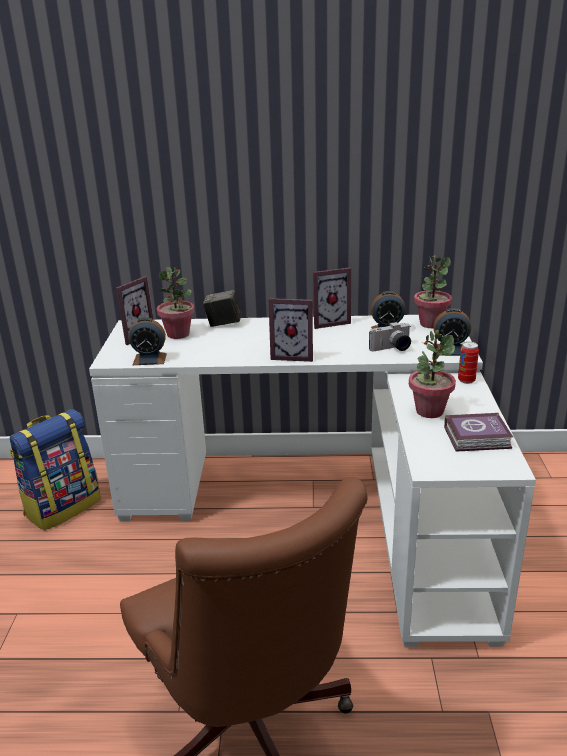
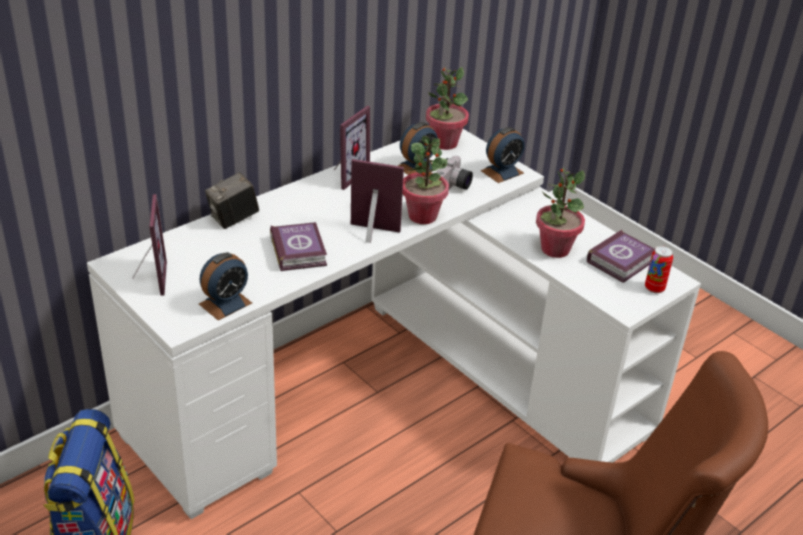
camera: 45 degrees left, 10 degrees up
potted plant [157,267,195,339] -> potted plant moved to [403,136,449,224]
picture frame [268,298,313,362] -> picture frame turned 135 degrees counterclockwise [351,159,404,243]
can [458,342,479,384] -> can moved to [645,245,673,293]
none -> book [270,222,327,271]

